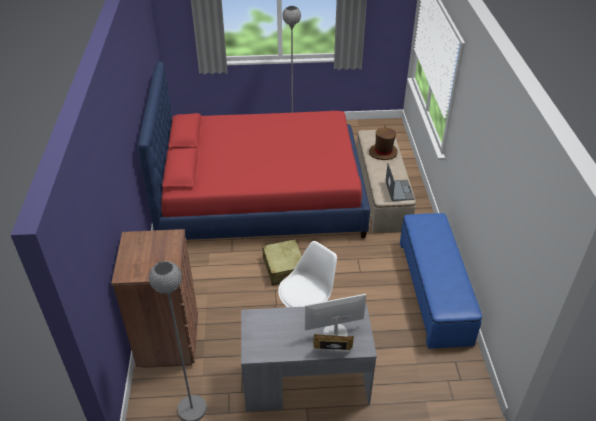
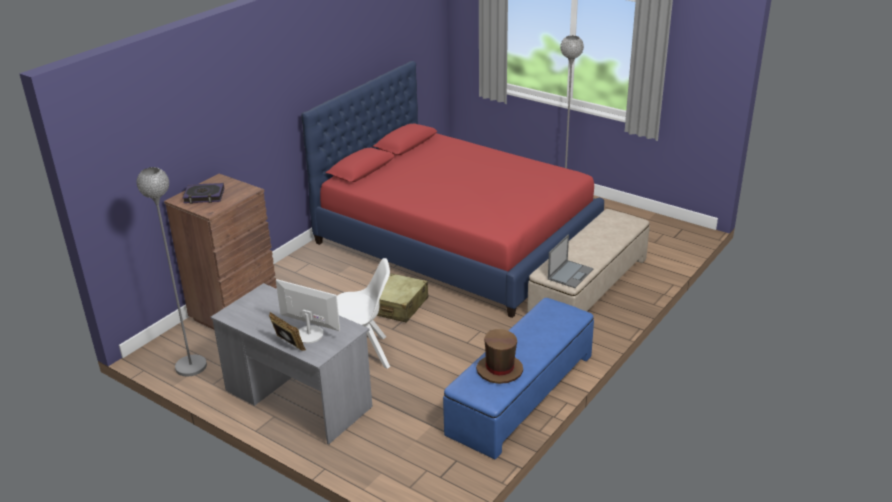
camera: 40 degrees right, 10 degrees down
brown hat [369,128,398,160] -> brown hat moved to [476,329,523,384]
none -> book [183,183,225,204]

